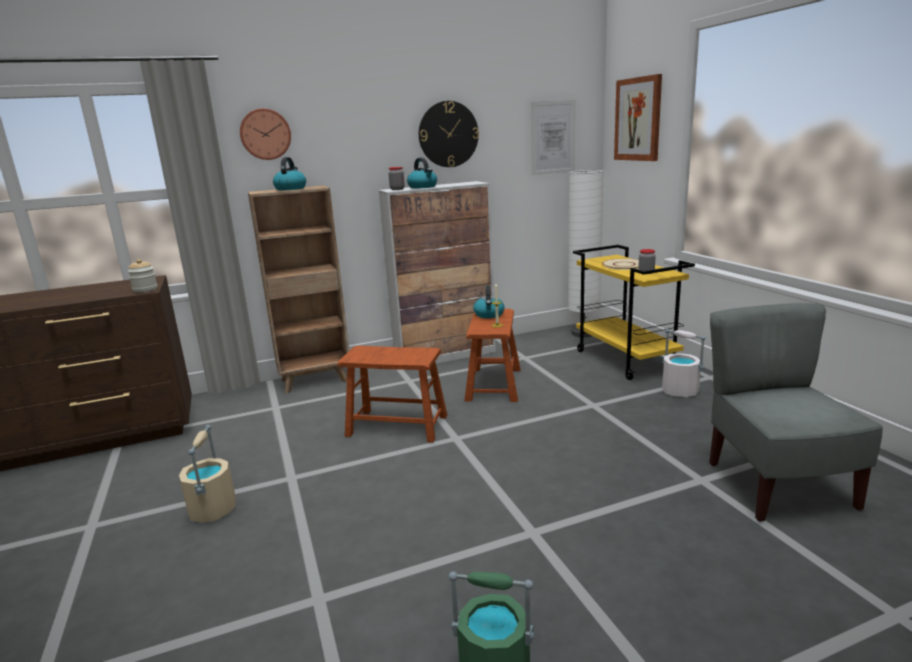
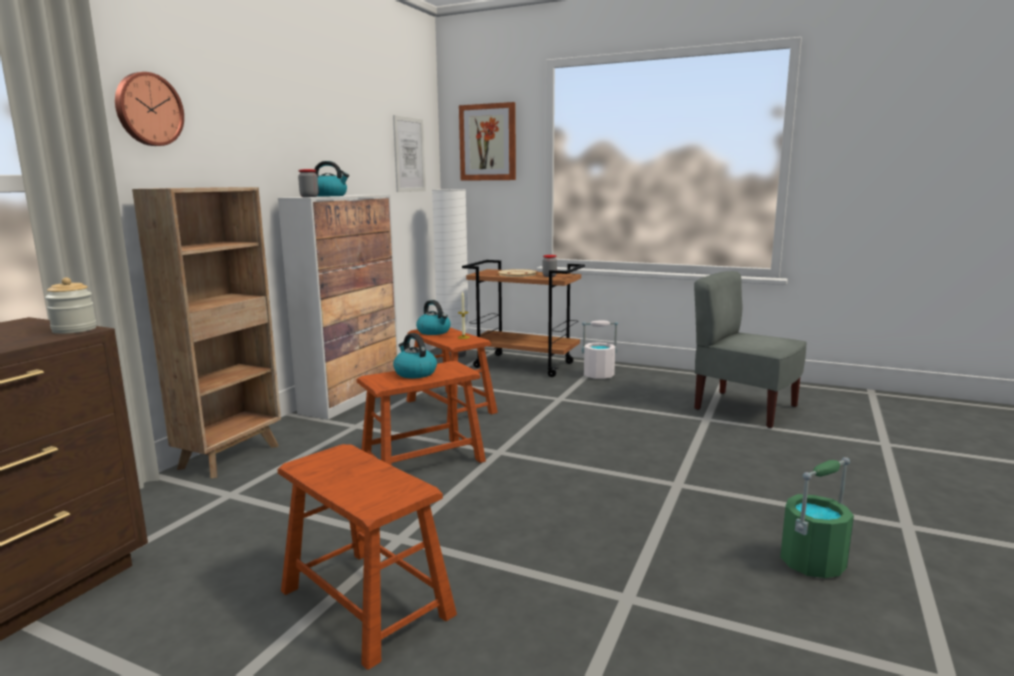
camera: 45 degrees left, 5 degrees down
beige bucket [179,425,236,523] -> brown stool [277,444,457,670]
kettle [273,157,306,191] -> kettle moved to [393,333,437,378]
wall clock [419,101,479,167] -> none
yellow cart [573,245,695,380] -> brown cart [462,260,585,377]

